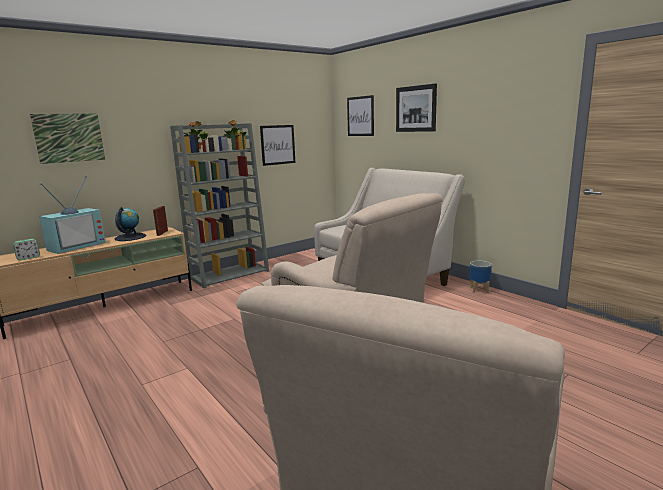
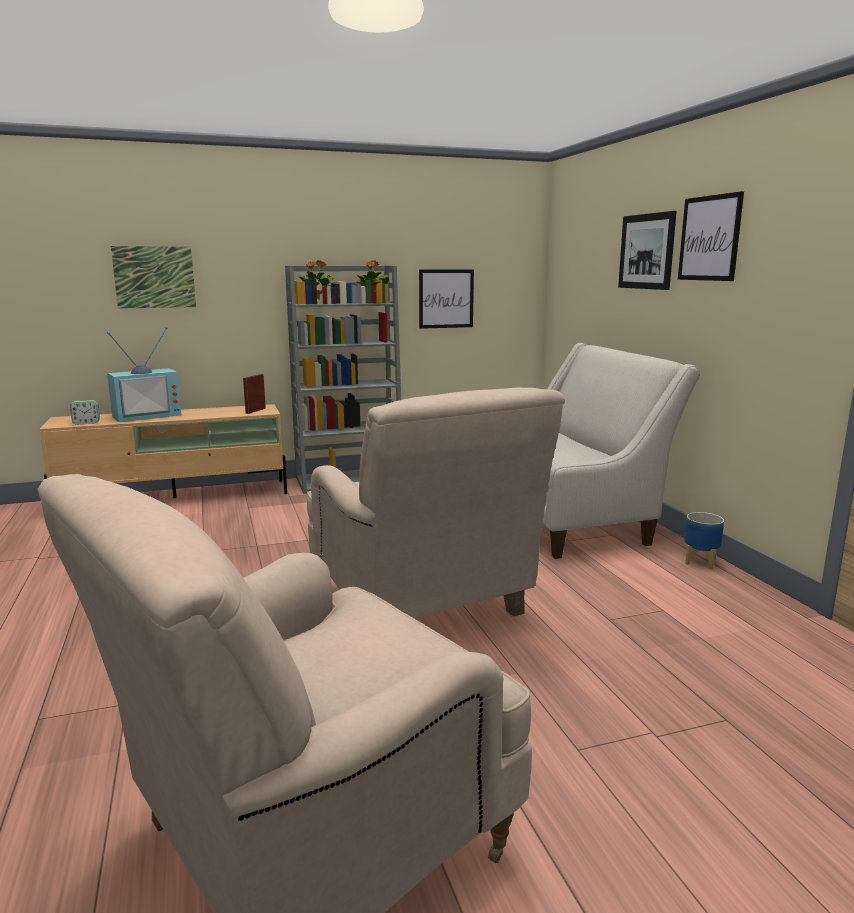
camera: 20 degrees right, 0 degrees up
globe [115,207,146,241] -> none
picture [347,95,374,136] -> picture moved to [678,191,744,281]

